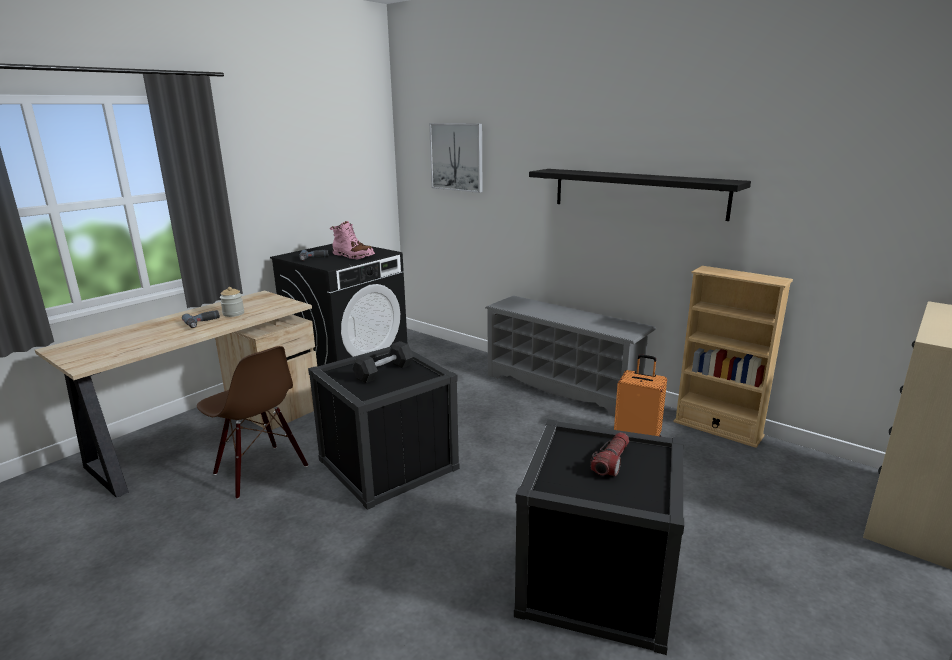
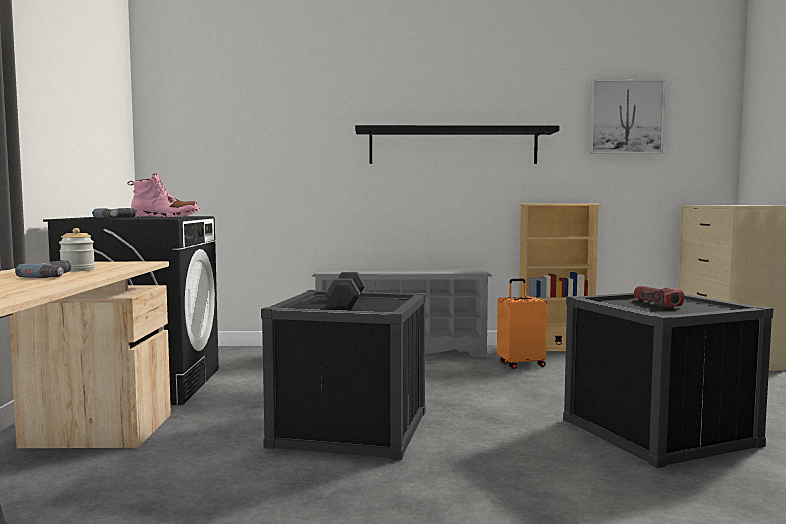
camera: 40 degrees left, 15 degrees down
brown chair [197,346,308,499] -> none
picture [429,123,482,193] -> picture moved to [590,80,666,154]

